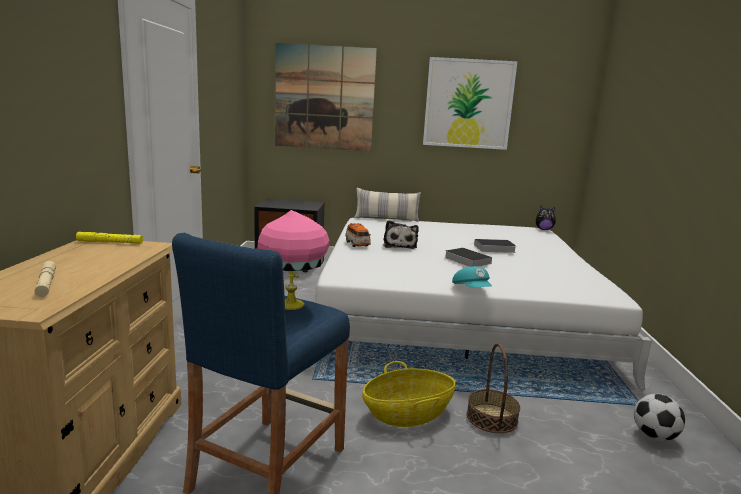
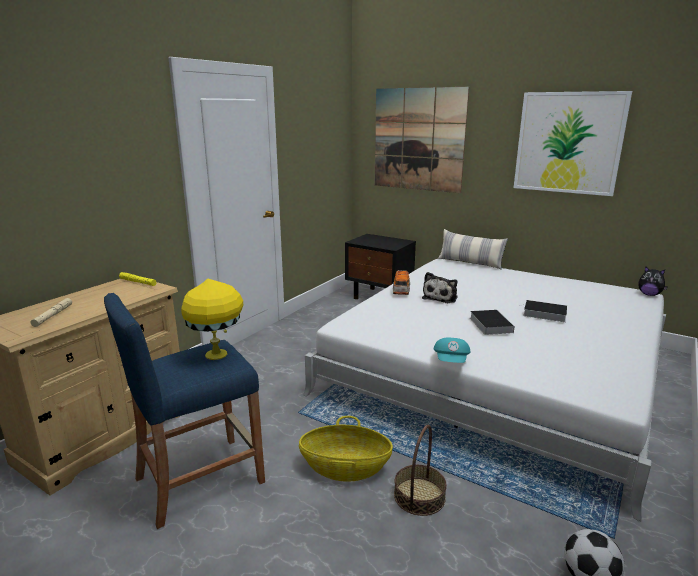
camera: 30 degrees right, 5 degrees up
pink table lamp [258,210,330,310] -> yellow table lamp [181,278,243,360]

